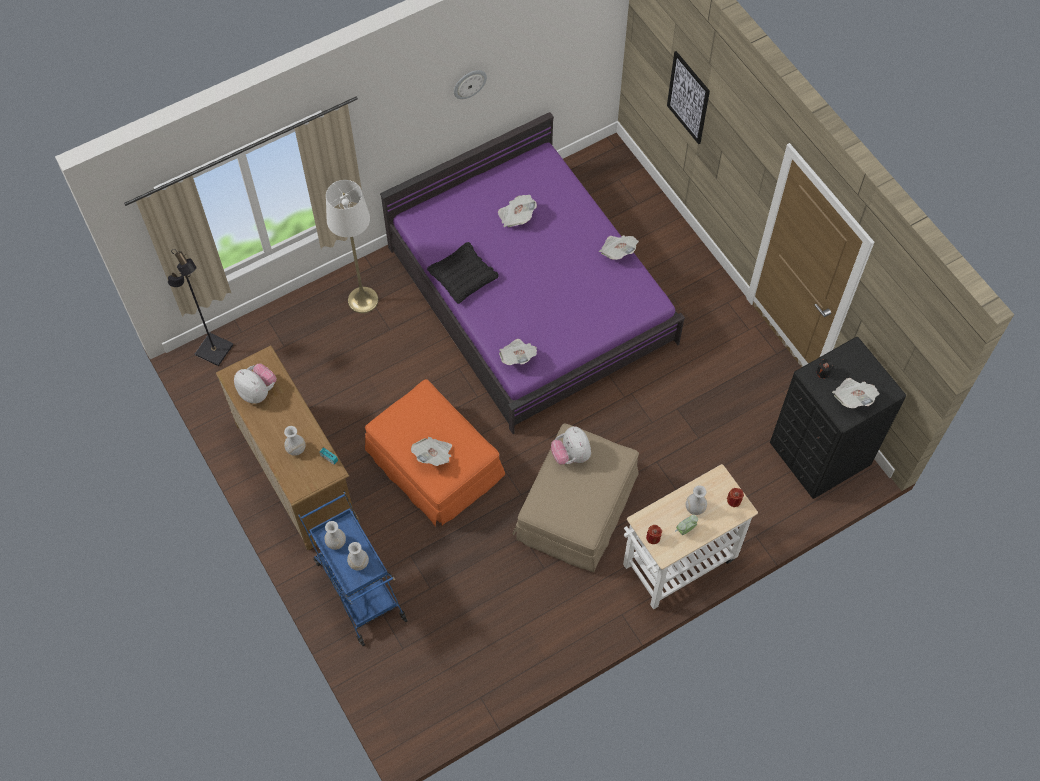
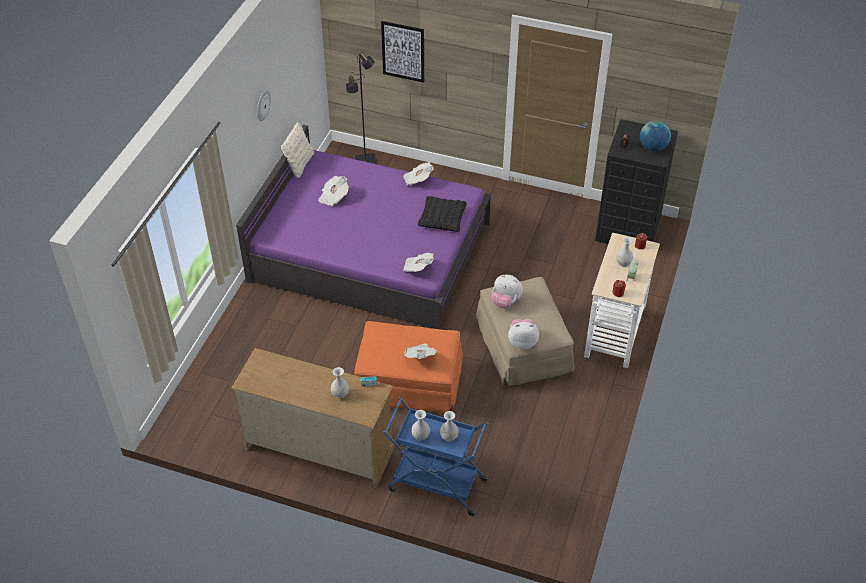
camera: 40 degrees left, 15 degrees down
black floor lamp [168,249,233,366] -> black floor lamp moved to [346,52,377,164]
plush toy [234,364,277,404] -> plush toy moved to [508,319,539,349]
white floor lamp [326,180,379,313] -> none
black pillow [427,242,499,304] -> black pillow moved to [418,196,467,232]
newspaper [832,378,879,408] -> globe [640,121,671,152]
none -> beige pillow [281,122,314,178]

